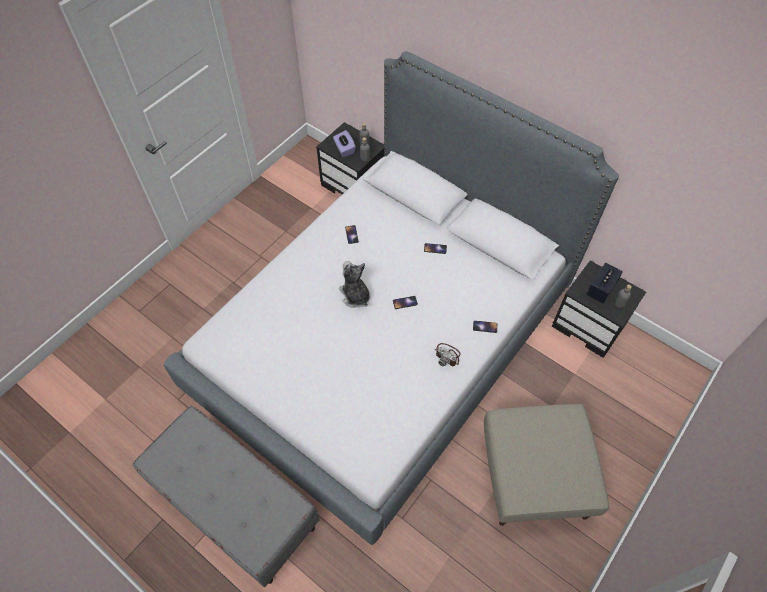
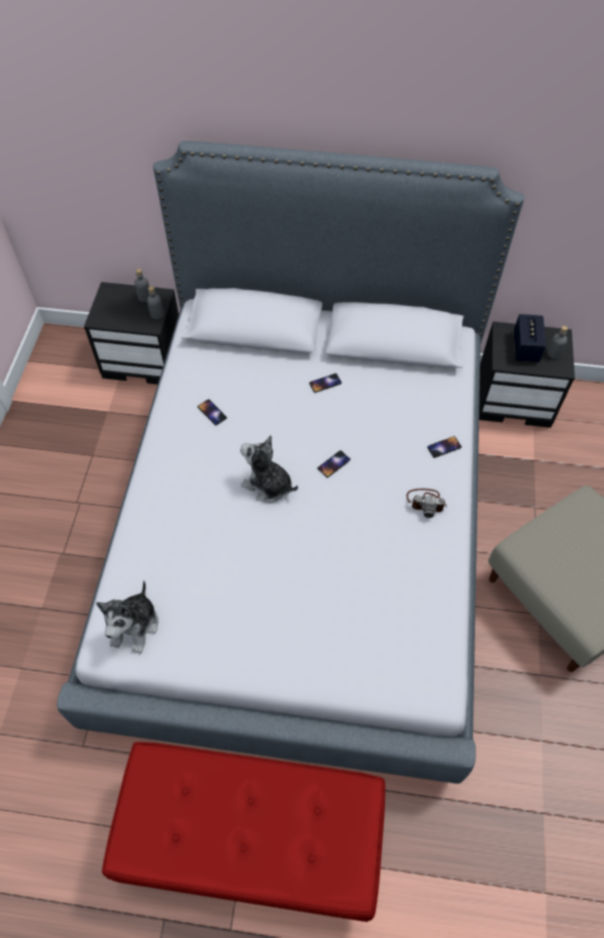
camera: 30 degrees left, 0 degrees up
grey bench [133,406,319,587] -> red bench [102,742,385,922]
purple tissue box [333,130,356,157] -> none
none -> plush toy [96,580,158,654]

